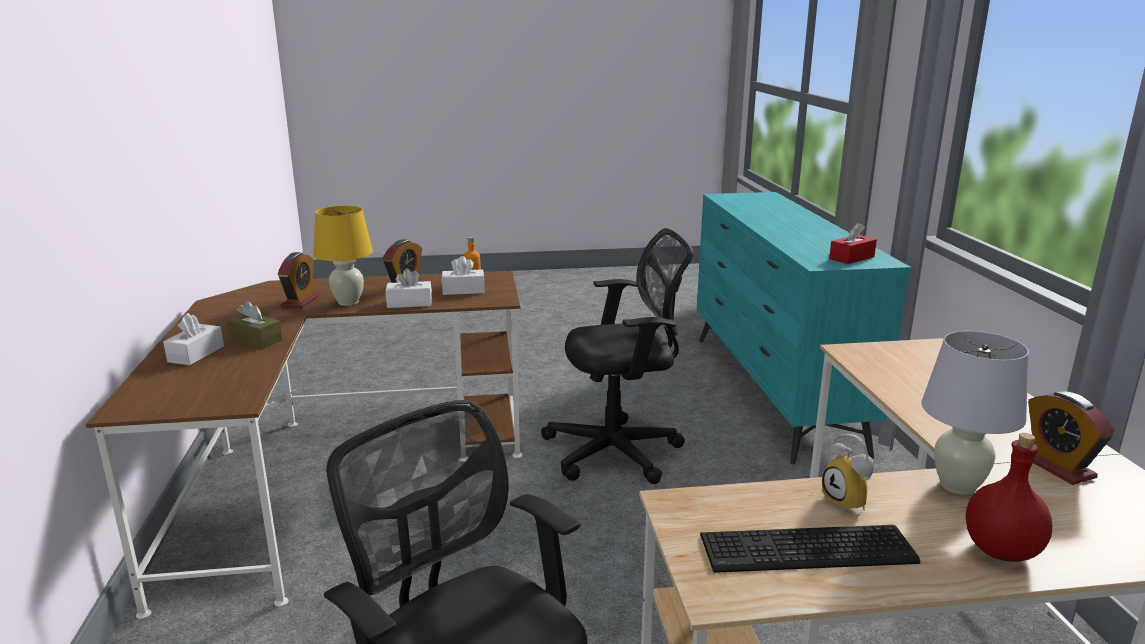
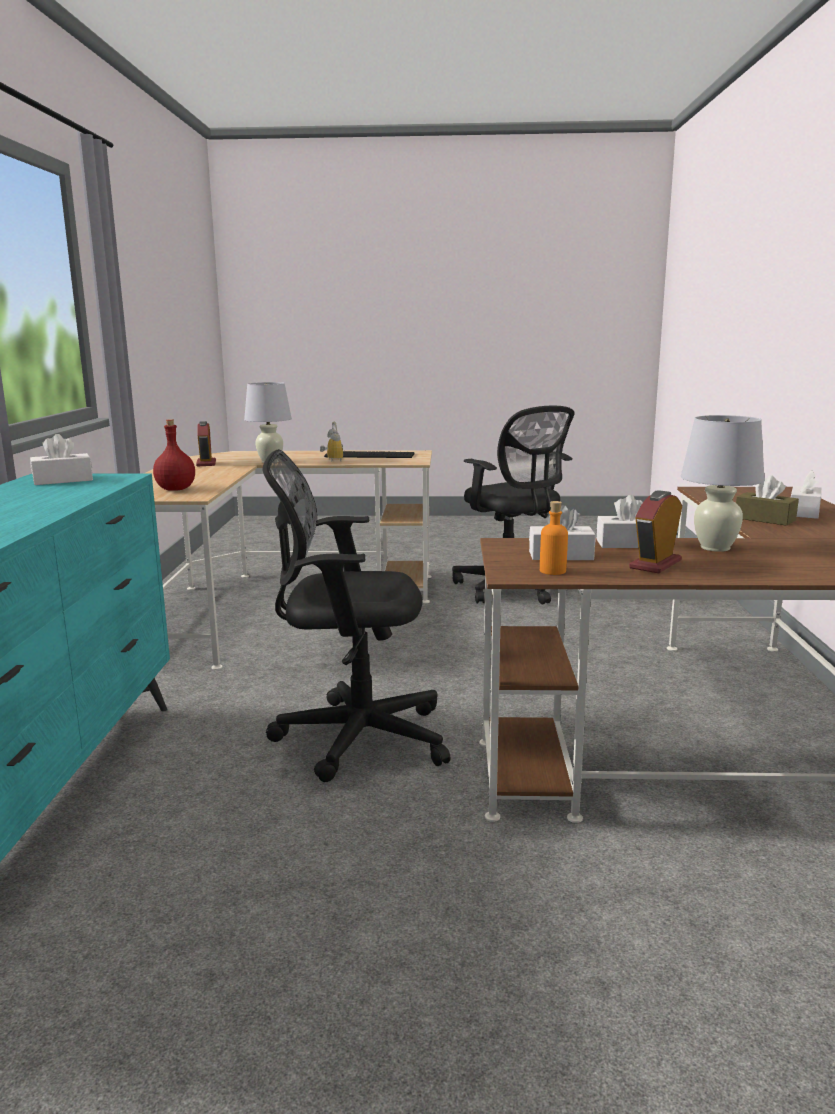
camera: 170 degrees left, 5 degrees down
alarm clock [278,252,319,309] -> none
yellow table lamp [313,206,373,306] -> white table lamp [681,415,765,552]
red tissue box [829,222,877,264] -> white tissue box [30,434,93,485]
red bottle [966,433,1052,562] -> red bottle moved to [153,419,195,491]

